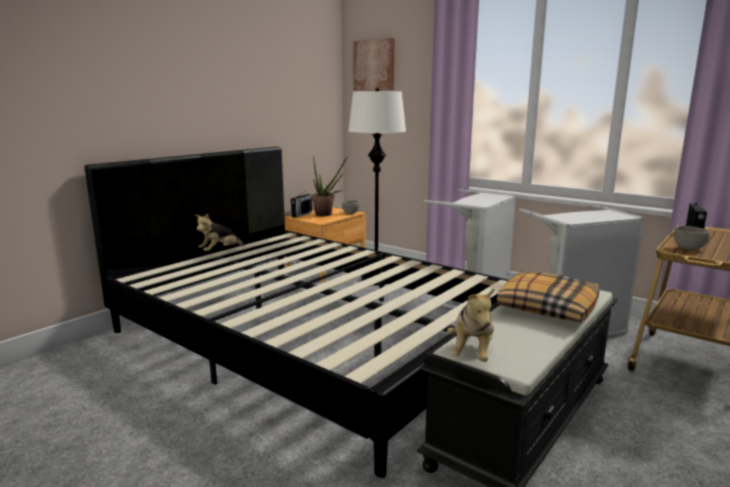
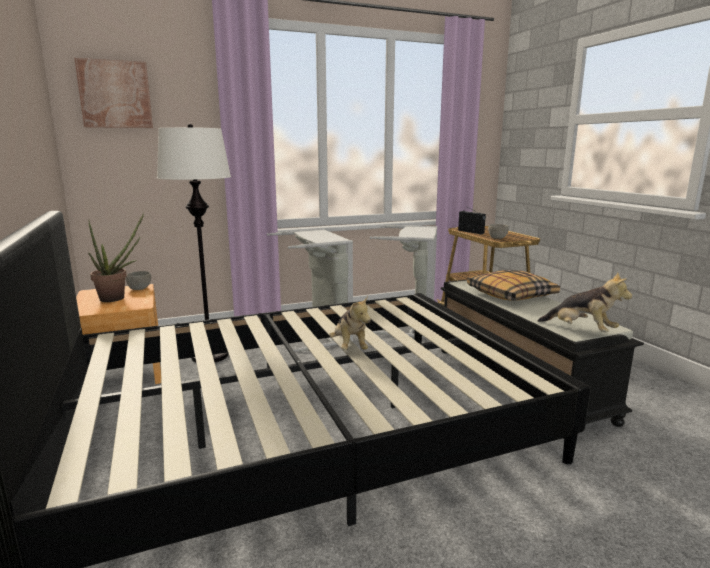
camera: 60 degrees left, 0 degrees up
plush toy [195,214,245,251] -> plush toy moved to [329,296,371,350]
radio [291,192,312,218] -> none

